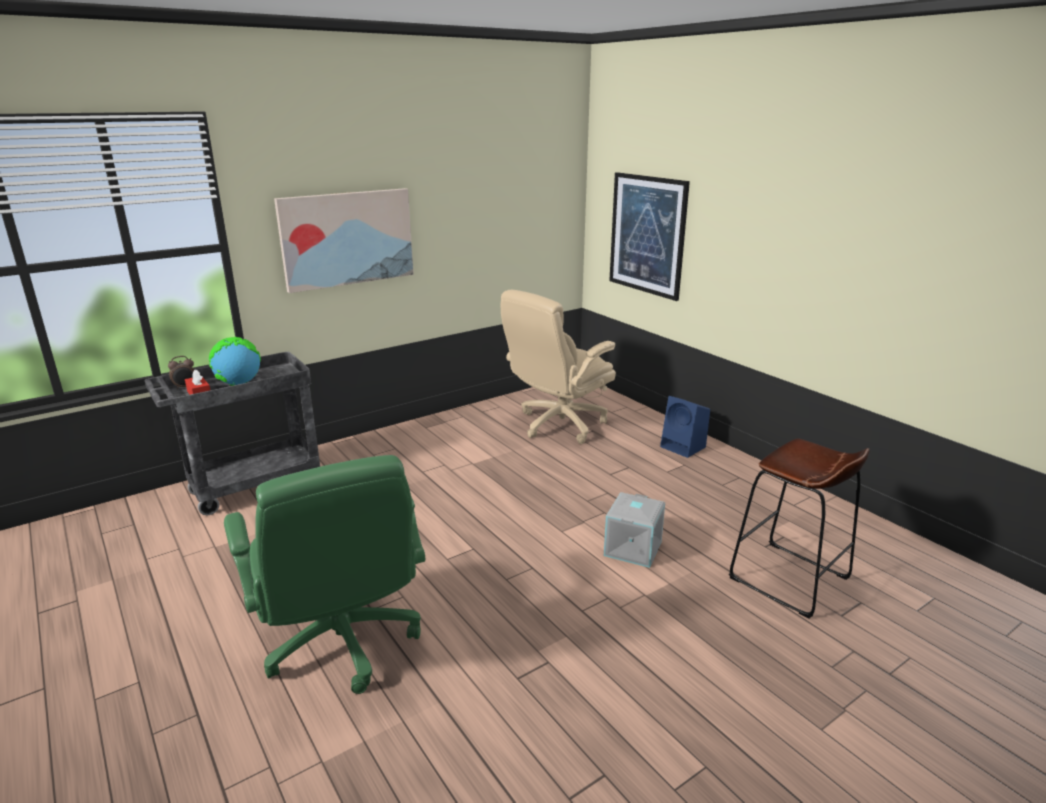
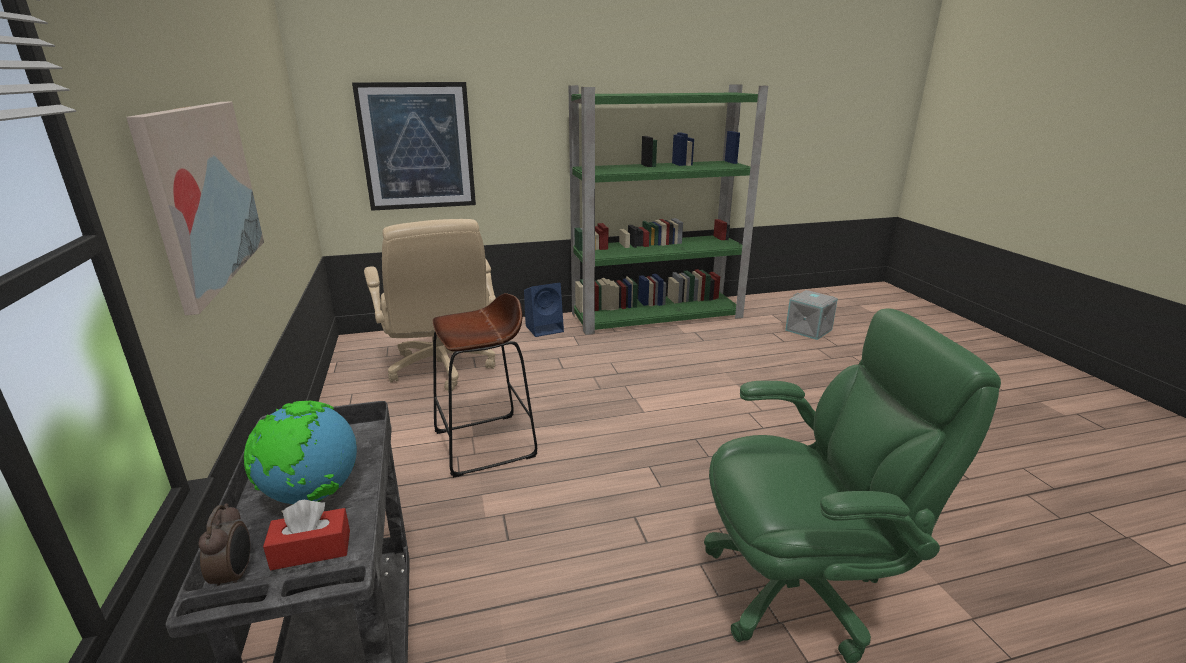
camera: 70 degrees left, 0 degrees up
grey storage box [604,492,665,568] -> grey storage box moved to [785,290,838,340]
brown stool [729,438,870,618] -> brown stool moved to [433,293,537,478]
none -> green bookcase [569,84,768,335]

